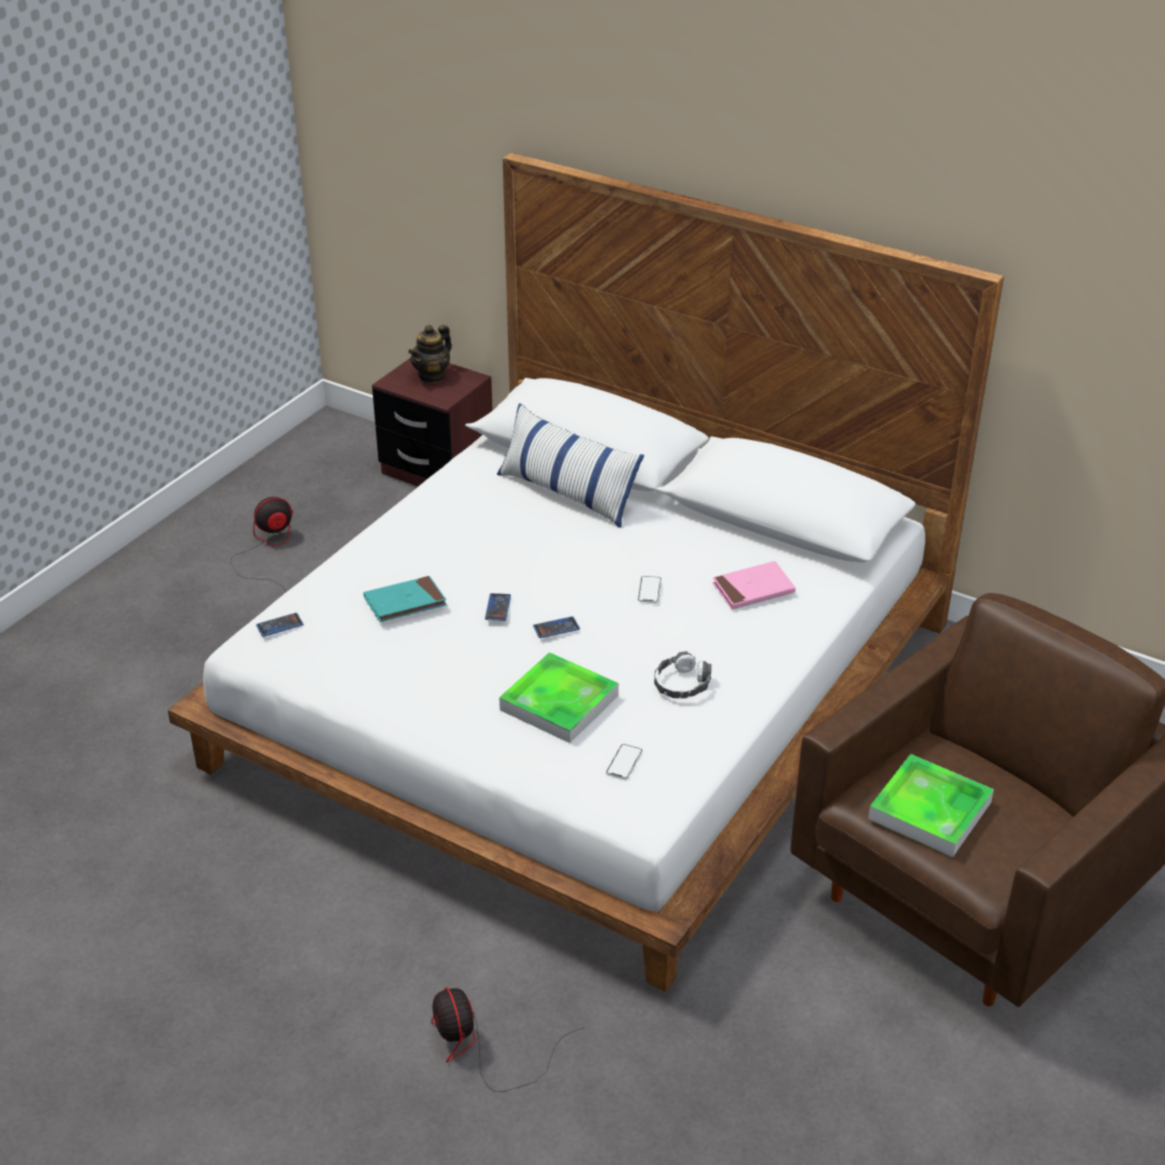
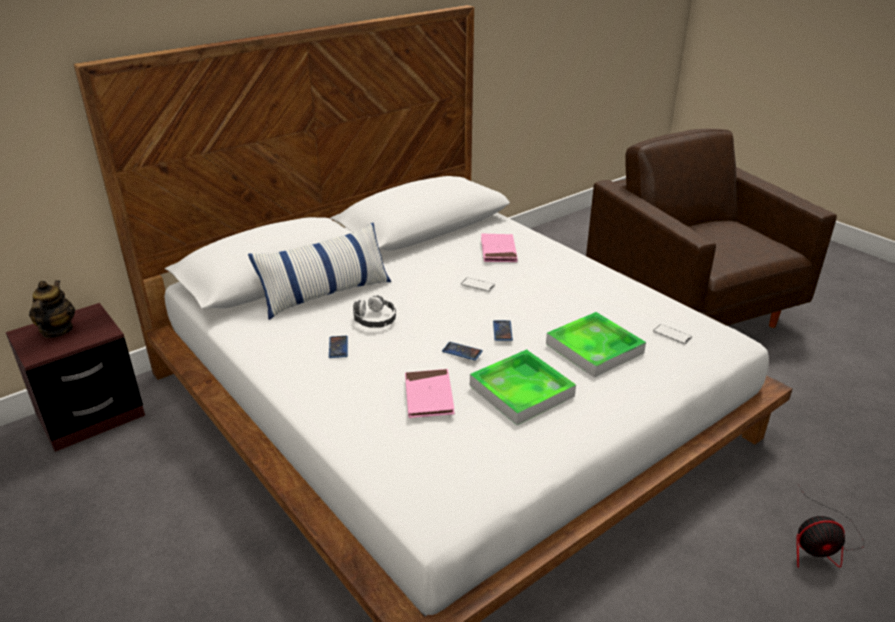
camera: 70 degrees left, 5 degrees down
fan [230,497,293,590] -> none
phone [256,613,303,637] -> phone moved to [329,336,348,358]
turquoise book [363,576,447,622] -> pink book [405,369,455,418]
teapot [408,325,452,383] -> teapot turned 150 degrees counterclockwise [29,280,75,338]
headphones [654,651,711,698] -> headphones moved to [353,295,396,328]
tray [868,754,994,857] -> tray moved to [470,349,576,425]

